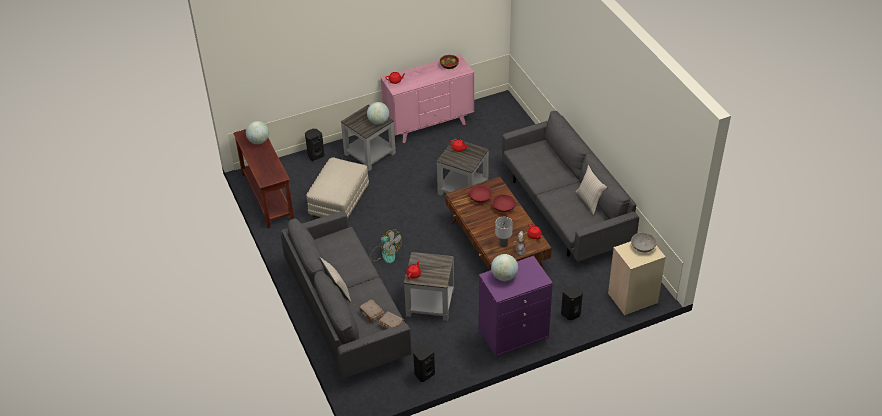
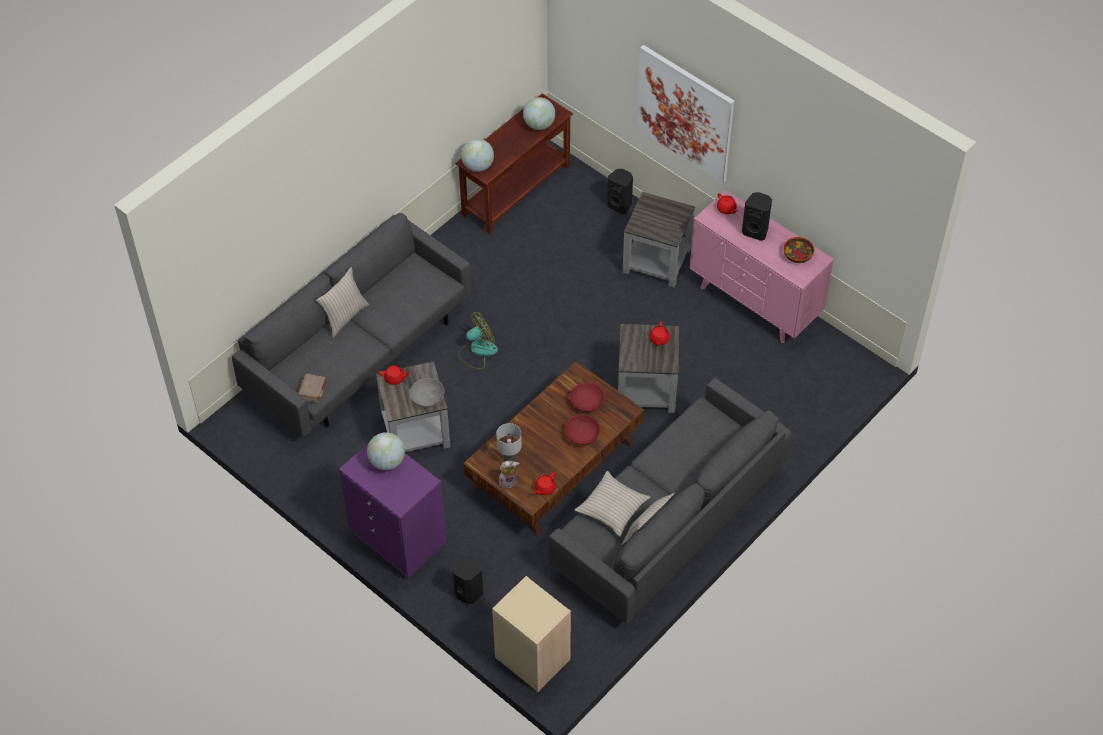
camera: 65 degrees right, 10 degrees up
beige ottoman [306,158,369,218] -> none
brown book [359,299,384,323] -> none
globe [367,102,389,124] -> globe moved to [461,139,494,172]
fan [370,229,402,264] -> fan turned 135 degrees counterclockwise [458,312,498,369]
black speaker [413,344,435,382] -> black speaker moved to [742,192,772,241]
grey bowl [631,232,657,253] -> grey bowl moved to [409,378,444,408]
none -> beige pillow [575,471,651,537]
none -> picture [636,45,734,183]

